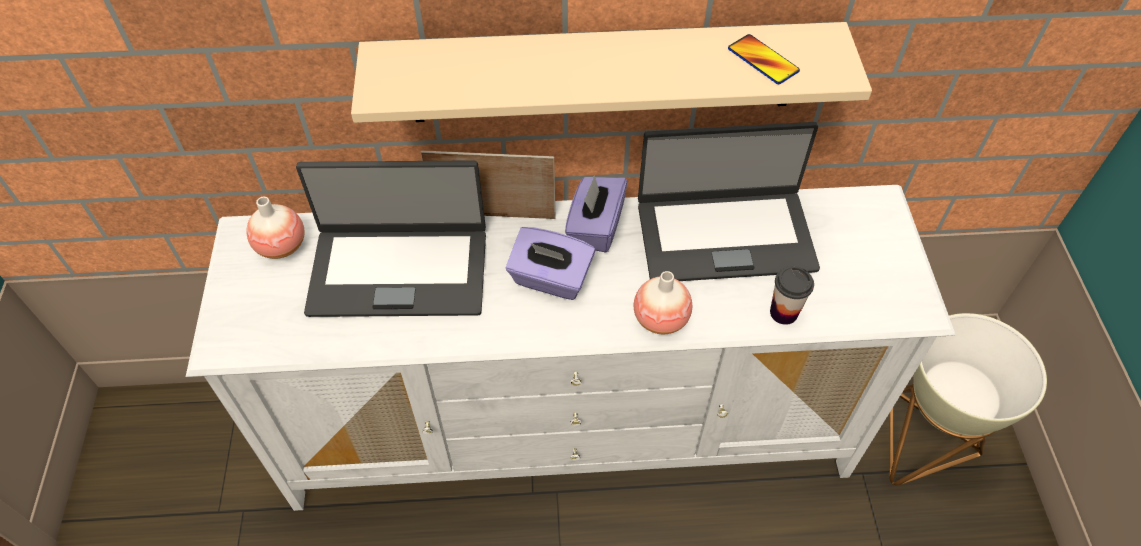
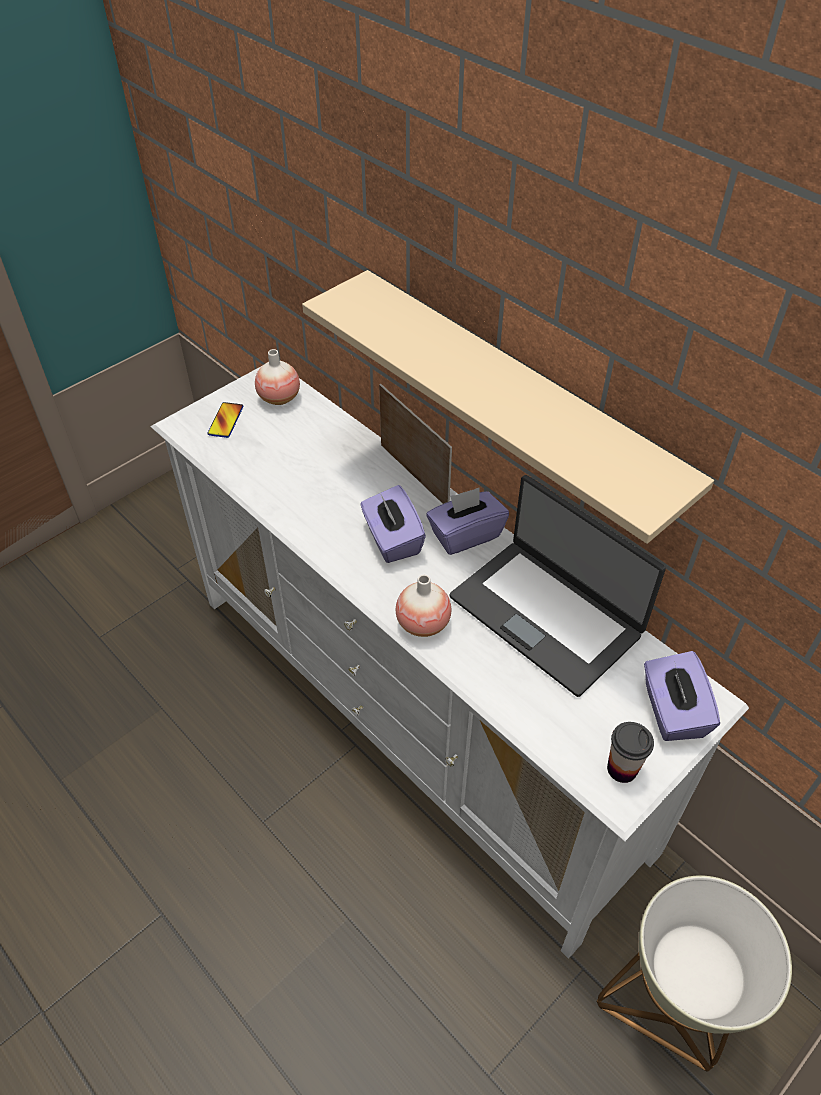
camera: 50 degrees right, 5 degrees down
laptop [296,160,486,317] -> none
phone [728,34,800,84] -> phone moved to [208,402,243,438]
cup [770,266,814,325] -> cup moved to [607,722,654,783]
none -> purple tissue box [644,651,720,741]

